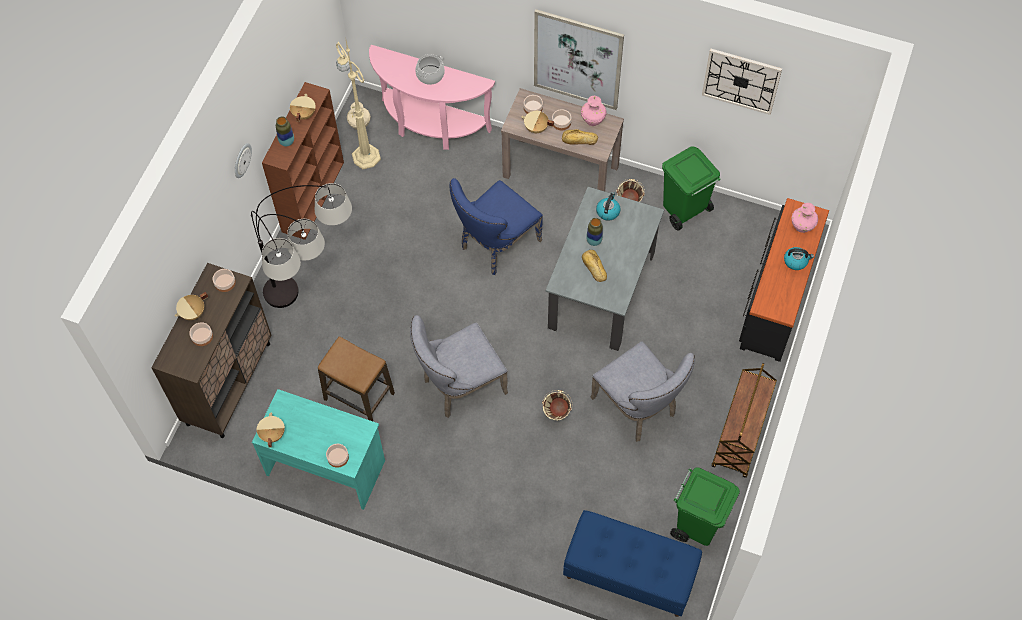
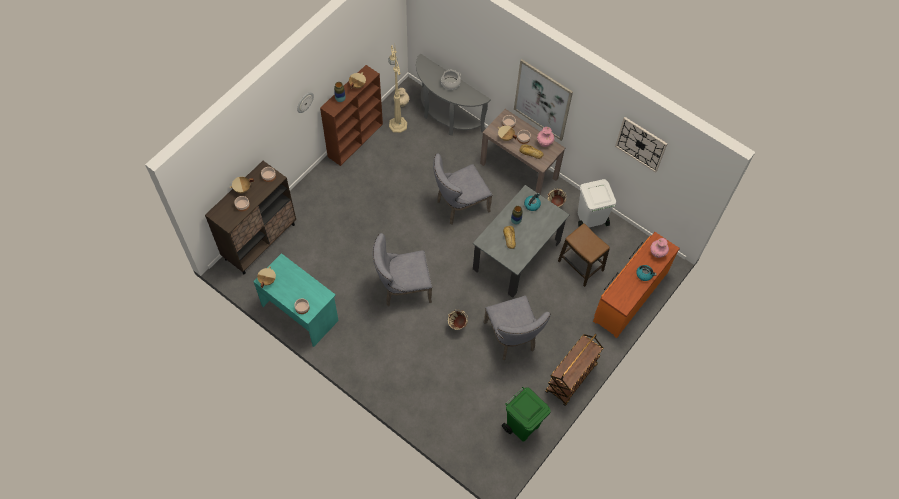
camera: 15 degrees right, 0 degrees up
floor lamp [251,183,352,308] -> none
stool [318,337,395,421] -> stool moved to [558,223,610,287]
pink console table [369,45,495,150] -> grey console table [416,53,491,136]
blue chair [450,178,543,275] -> grey chair [433,153,492,225]
blue bench [563,510,702,617] -> none
green trash can [662,146,720,231] -> white trash can [578,179,616,227]
black dresser [739,198,829,362] -> orange dresser [593,232,680,338]

